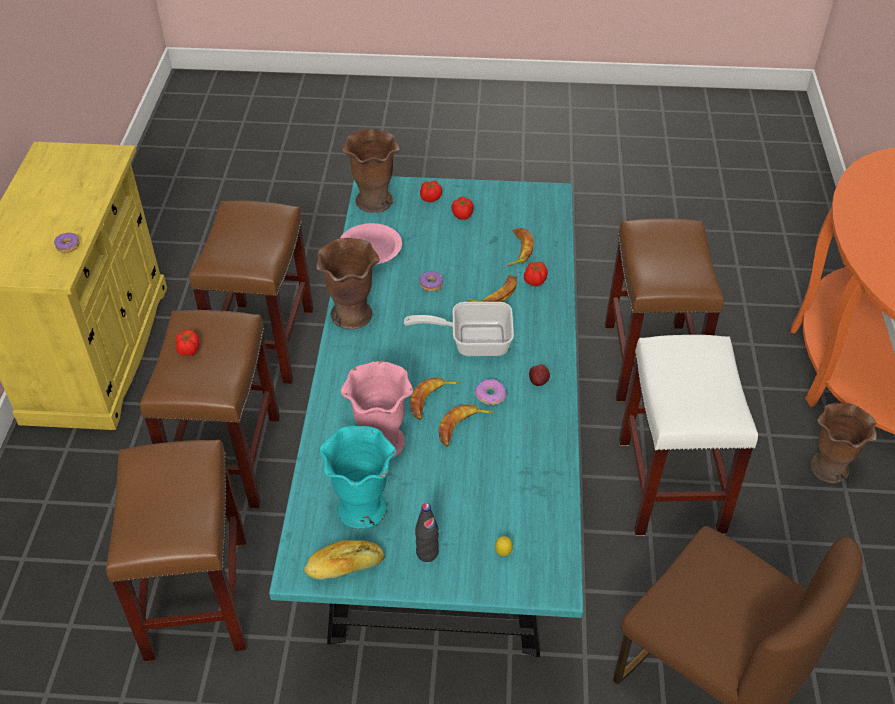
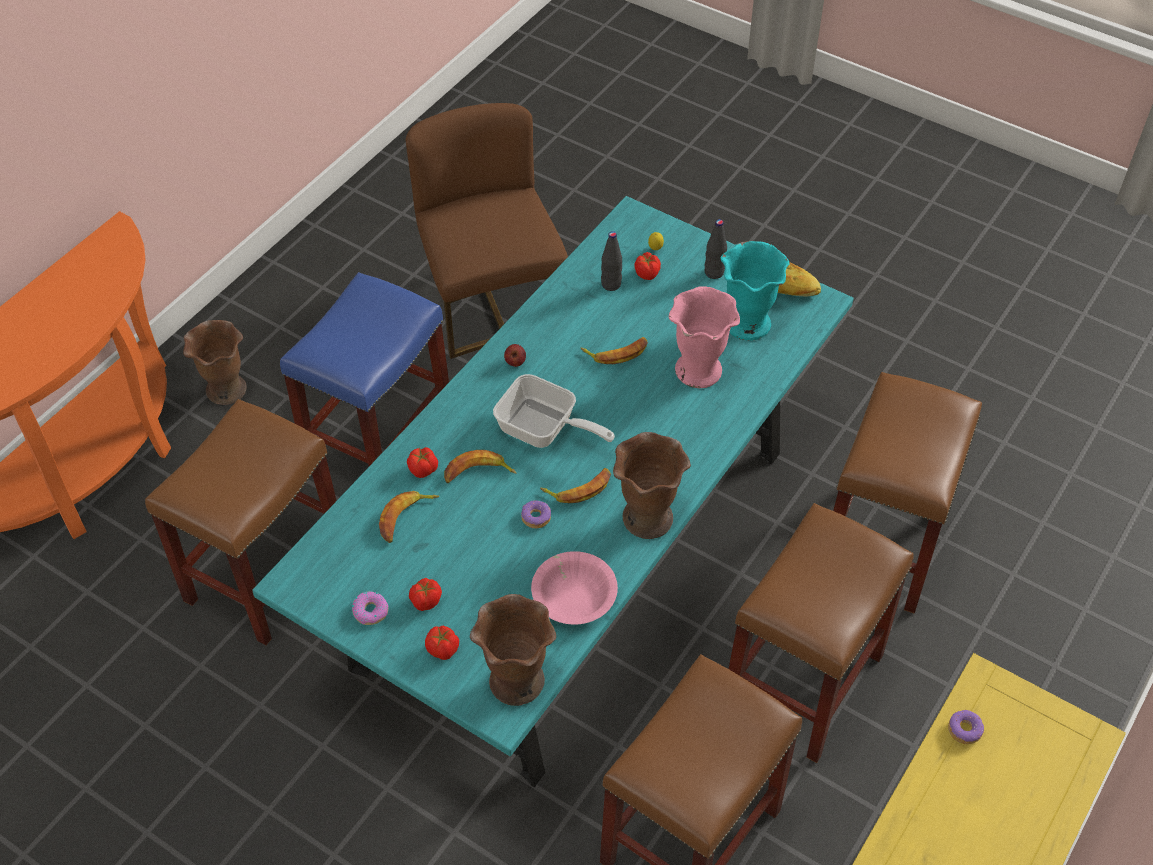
camera: 150 degrees left, 5 degrees up
tomato [175,330,199,356] -> tomato moved to [634,252,661,280]
banana [410,377,461,420] -> banana moved to [540,468,611,503]
donut [475,379,506,405] -> donut moved to [352,591,388,625]
white stool [619,335,758,536] -> blue stool [280,272,449,466]
none -> black bottle [601,231,622,291]

